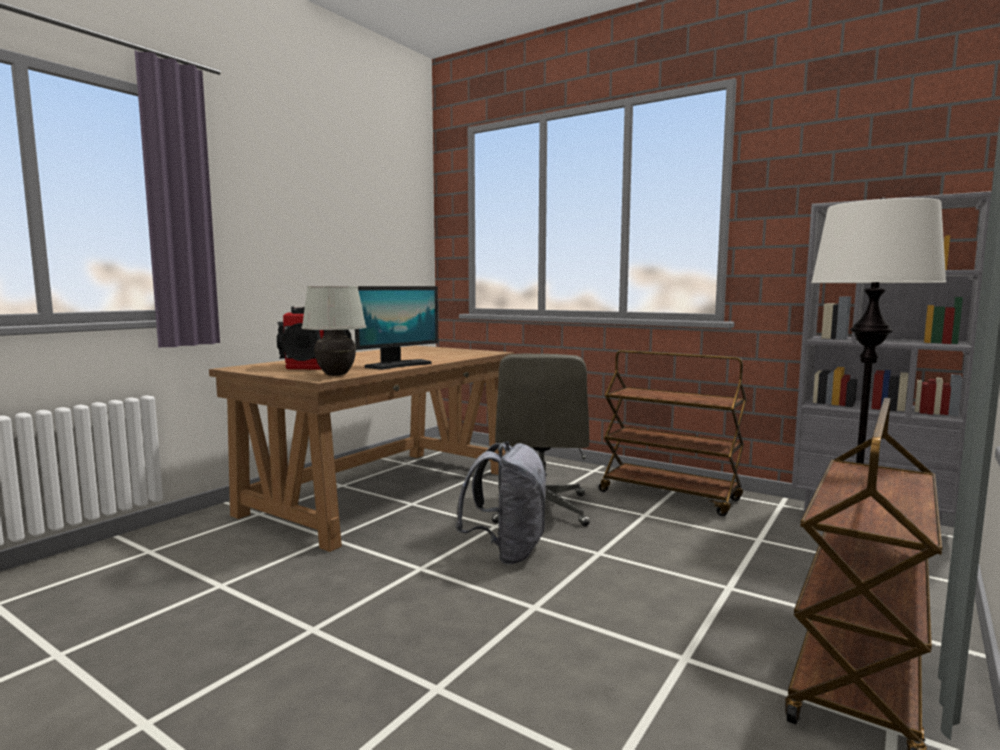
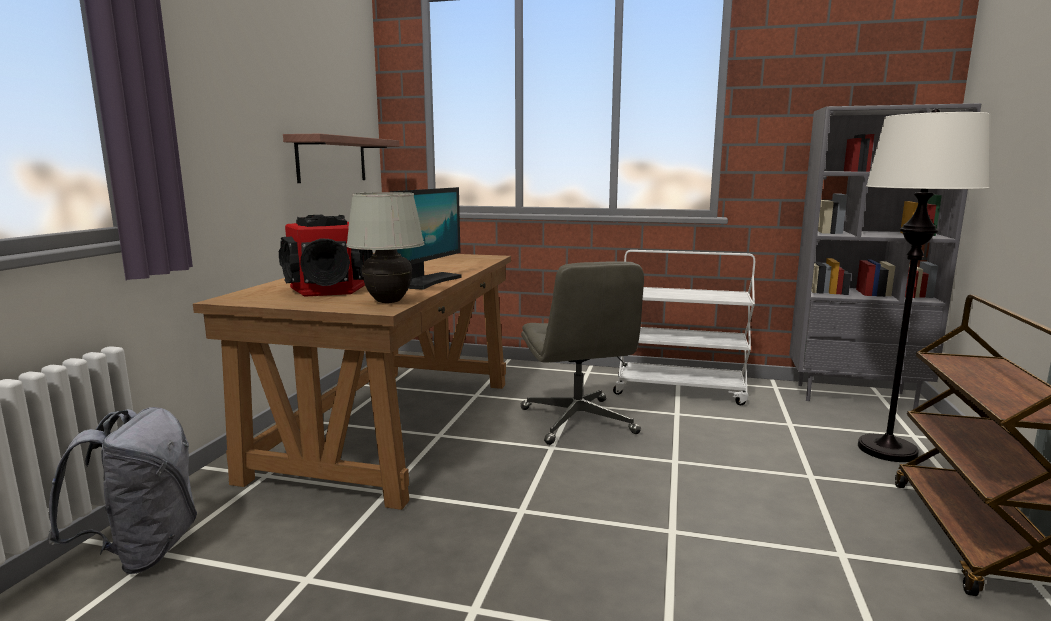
camera: 20 degrees left, 5 degrees up
grey backpack [455,442,547,564] -> grey backpack moved to [47,407,197,574]
brown cart [599,350,747,516] -> white cart [613,250,755,405]
none -> shelf [283,134,399,183]

